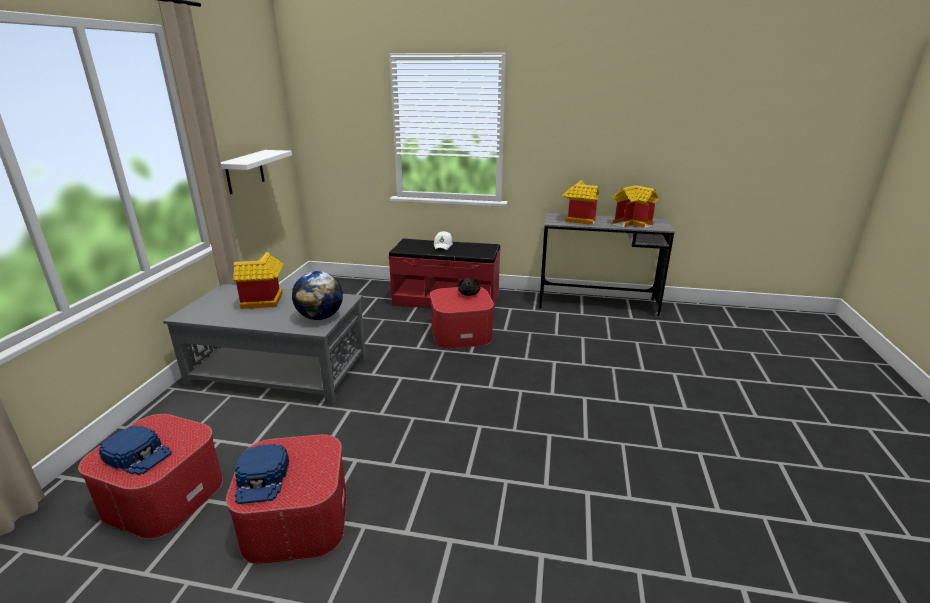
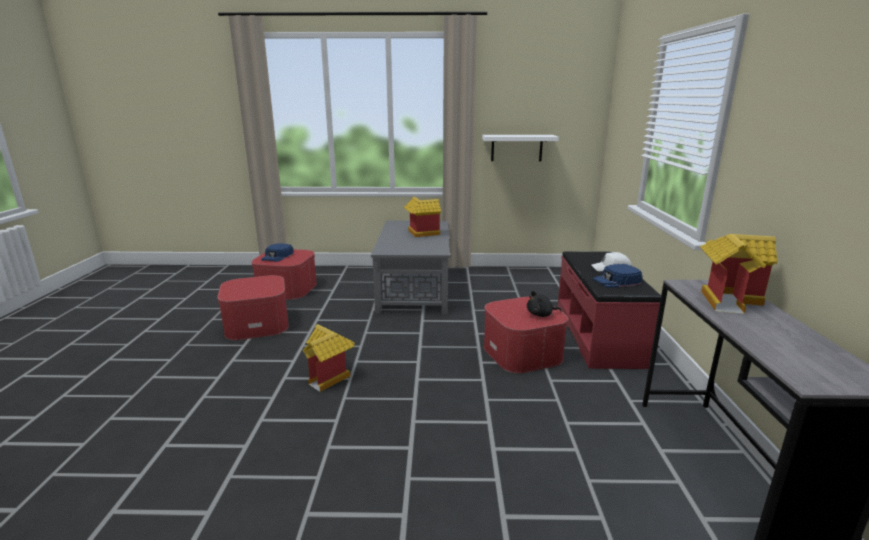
camera: 80 degrees right, 5 degrees down
blue cap [235,444,289,504] -> blue cap moved to [593,264,643,288]
globe [292,271,343,320] -> none
toy house [612,185,659,228] -> toy house moved to [303,324,355,392]

